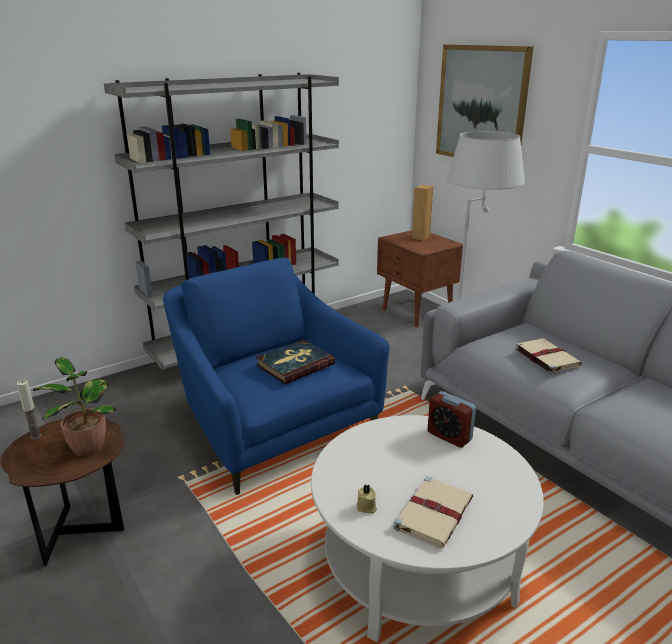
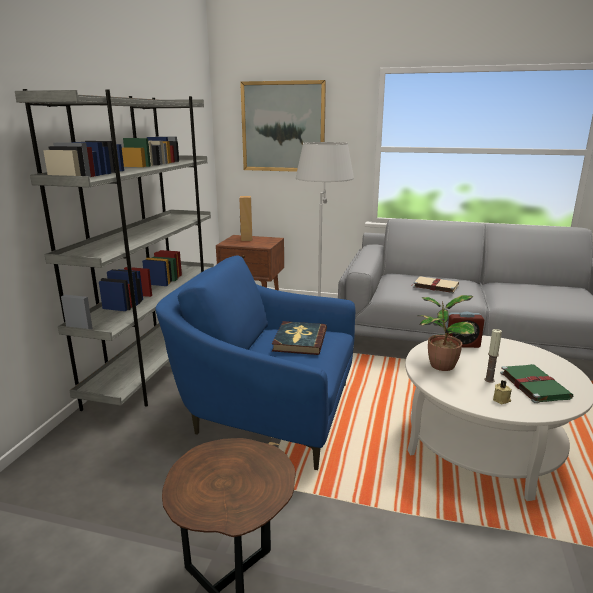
camera: 40 degrees left, 5 degrees down
candle [17,380,42,440] -> candle moved to [484,329,502,383]
potted plant [33,358,117,456] -> potted plant moved to [417,295,477,371]
beige book [393,476,473,548] -> green book [500,364,573,403]

